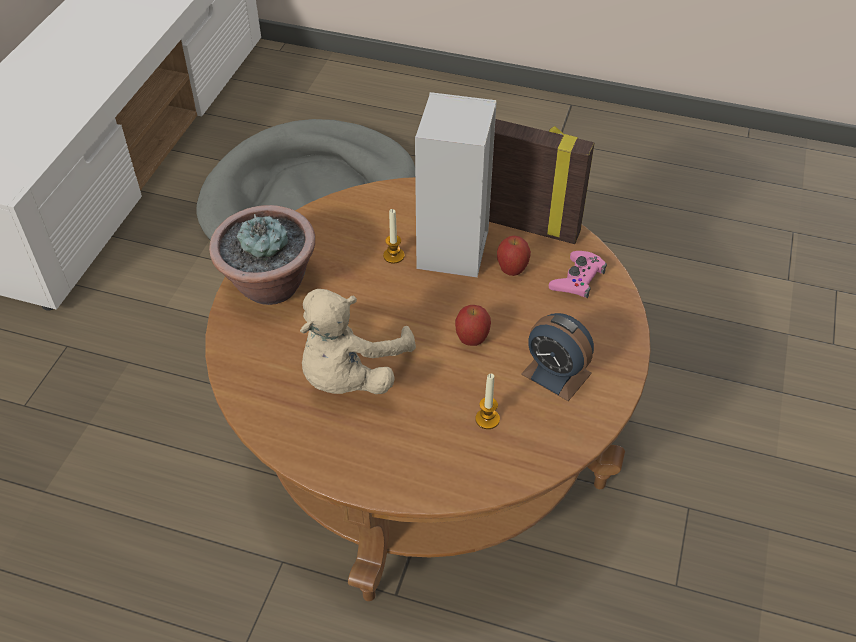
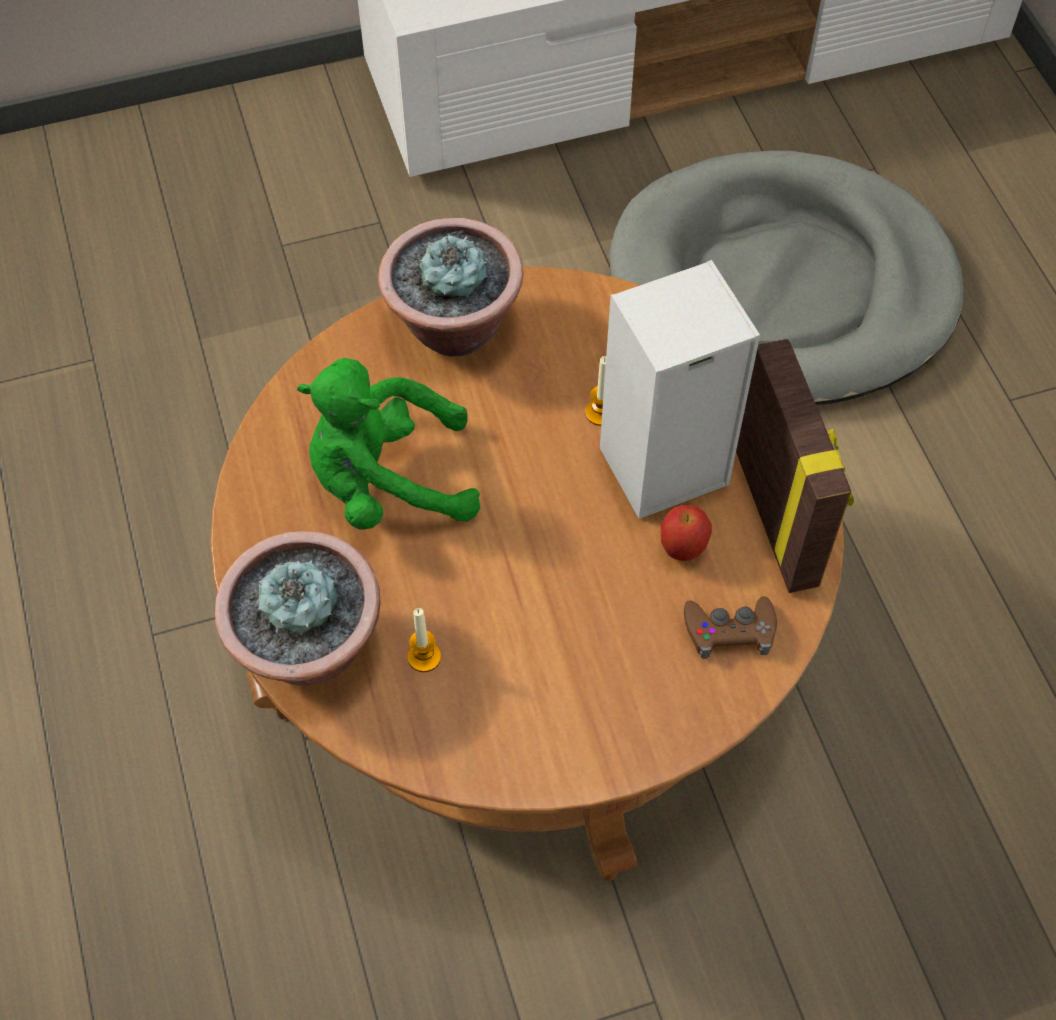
camera: 55 degrees right, 10 degrees up
beige plush toy [300,289,416,394] -> green plush toy [297,358,480,529]
apple [455,305,491,346] -> none
alarm clock [521,313,594,401] -> none
pink game controller [549,251,607,298] -> brown game controller [684,596,777,659]
none -> potted plant [215,531,381,686]

